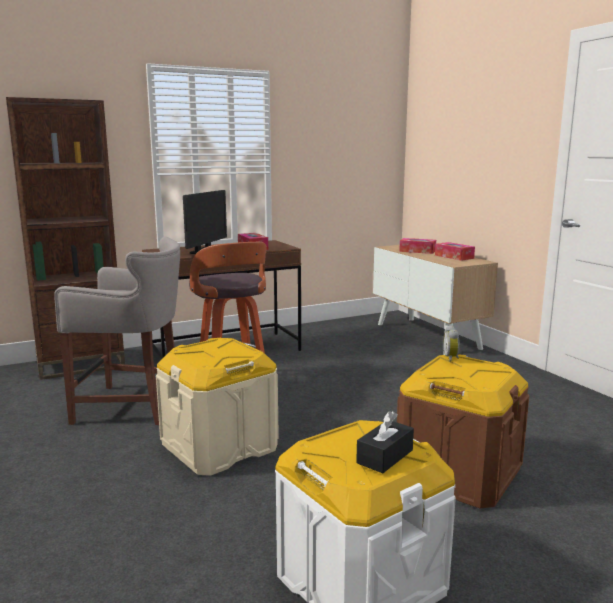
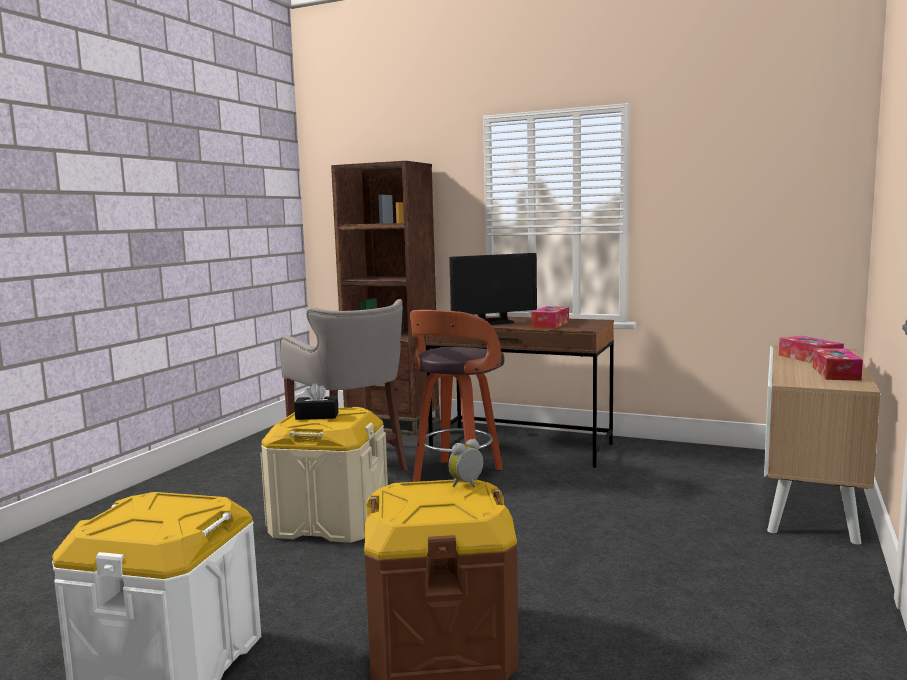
camera: 50 degrees right, 5 degrees down
black tissue box [356,411,414,473] -> black tissue box moved to [294,383,339,420]

